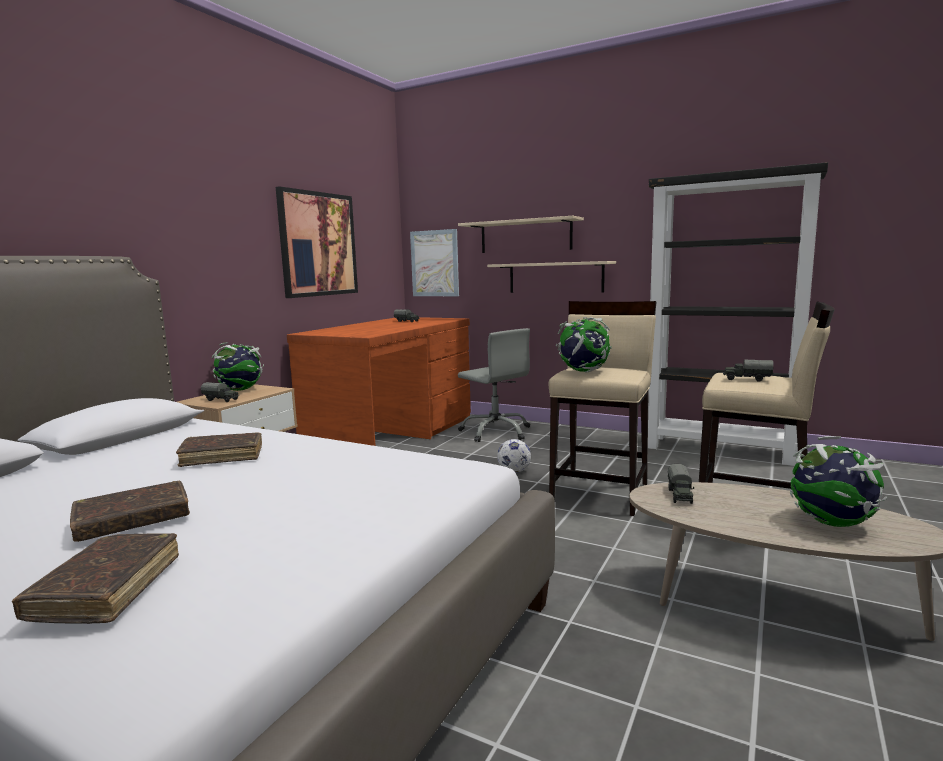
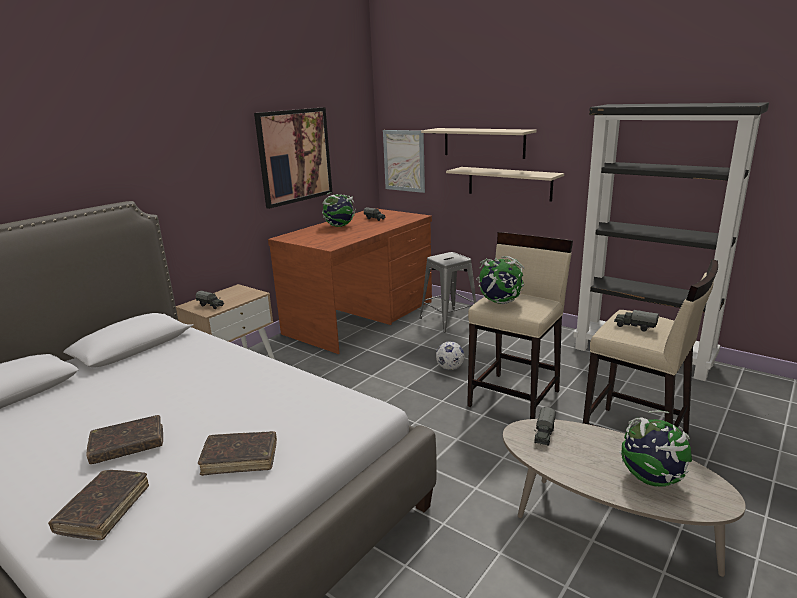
camera: 10 degrees right, 10 degrees up
brown book [176,432,262,467] -> brown book moved to [198,431,277,476]
globe [212,342,264,391] -> globe moved to [322,192,356,227]
grey office chair [458,328,530,442] -> grey stool [420,252,476,333]

